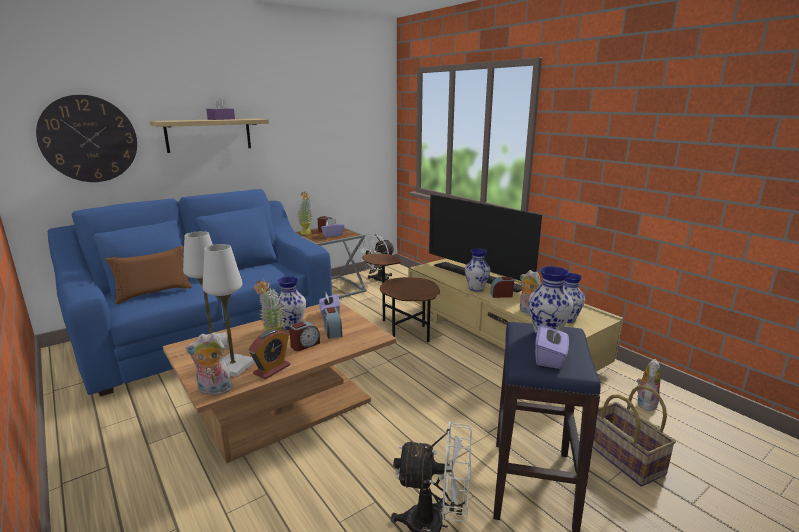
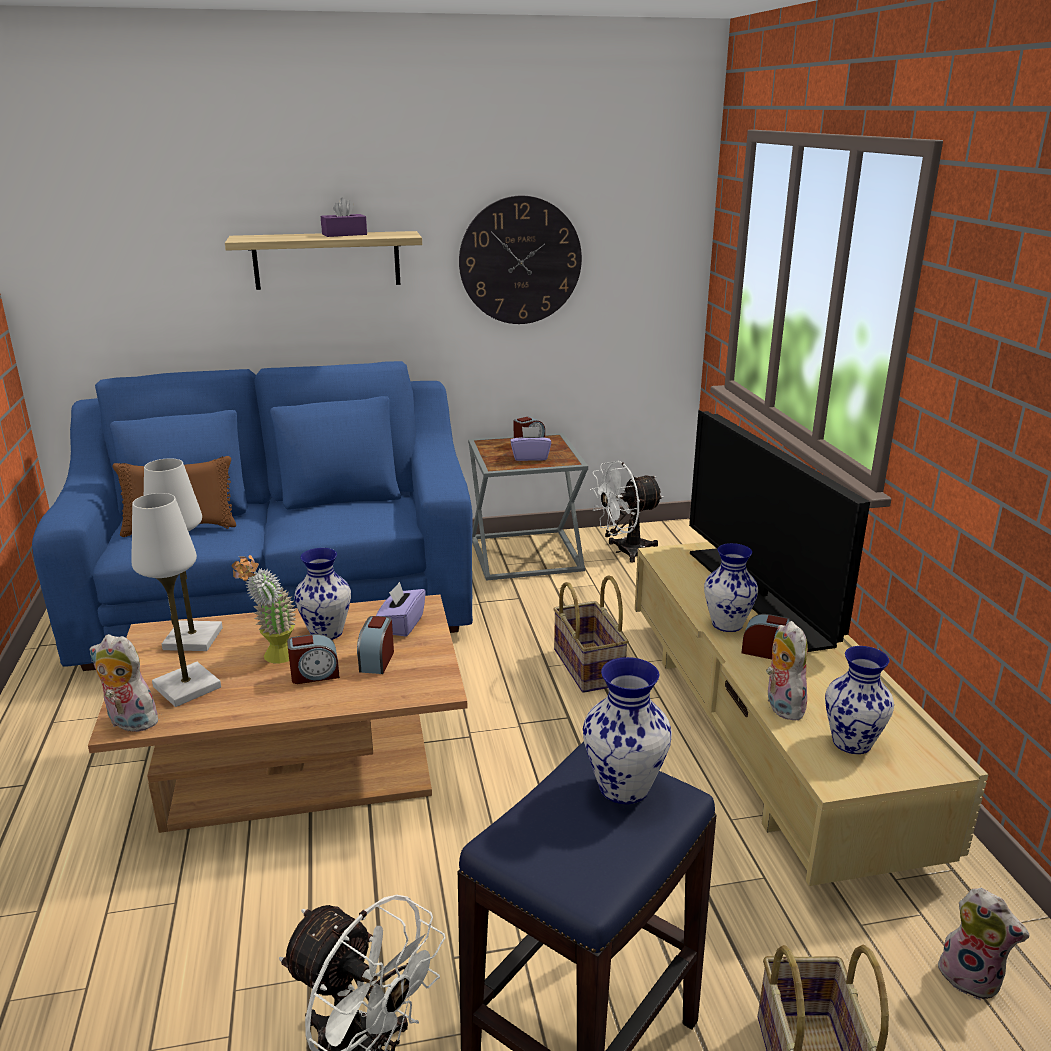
camera: 25 degrees right, 5 degrees up
wall clock [36,95,137,182] -> wall clock moved to [459,196,582,324]
alarm clock [249,329,290,380] -> none
potted plant [298,192,312,235] -> none
brown side table [362,254,440,342] -> basket [553,575,629,693]
purple tissue box [535,324,569,369] -> none
plush toy [637,359,661,411] -> plush toy turned 75 degrees clockwise [935,888,1029,1000]

